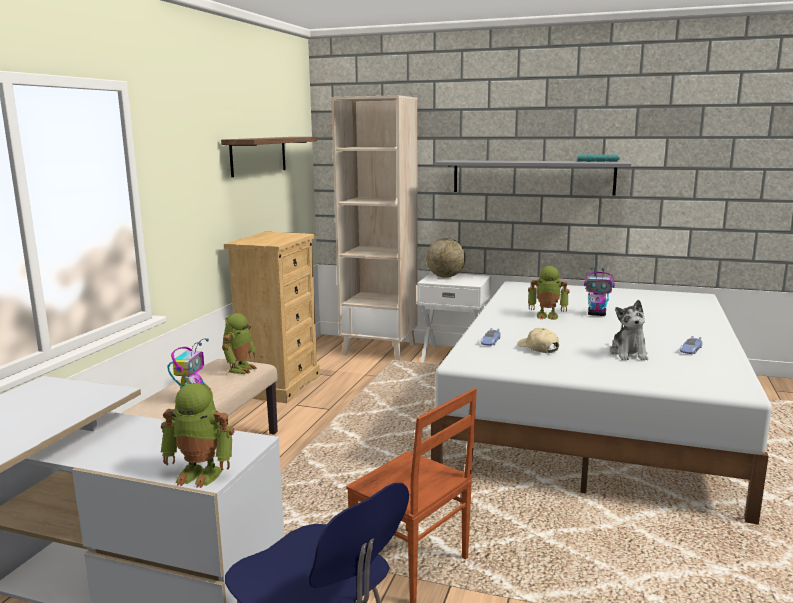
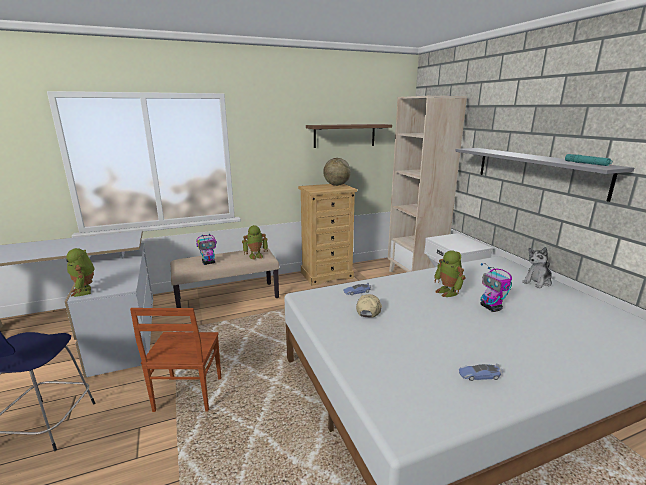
camera: 50 degrees right, 5 degrees up
globe [426,238,466,278] -> globe moved to [323,158,351,186]
plush toy [610,300,648,360] -> plush toy moved to [522,247,552,289]

